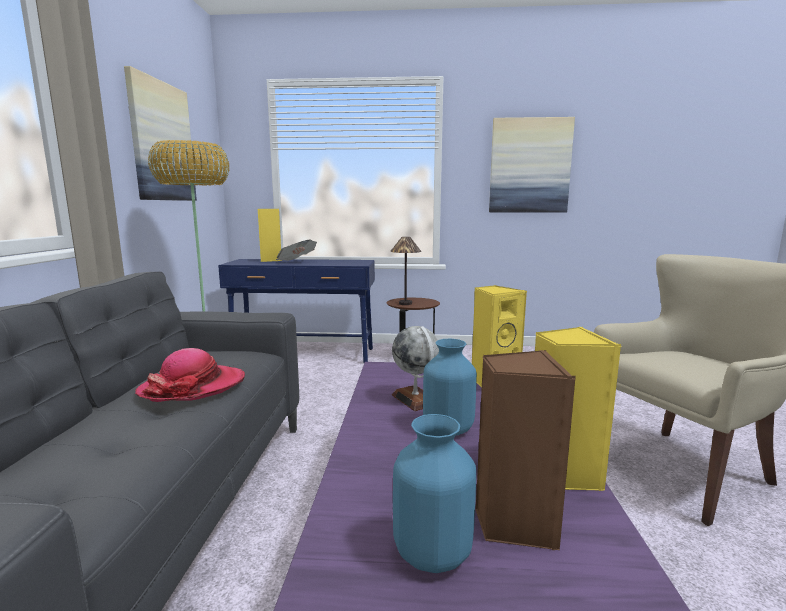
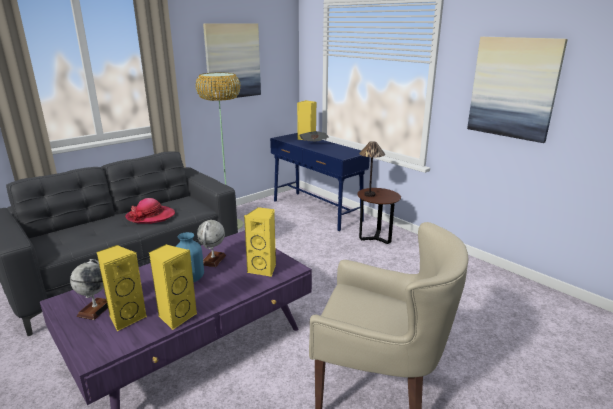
camera: 45 degrees right, 10 degrees up
blue vase [393,414,476,573] -> globe [70,259,108,320]
brown speaker [476,350,576,550] -> yellow speaker [96,245,147,331]

